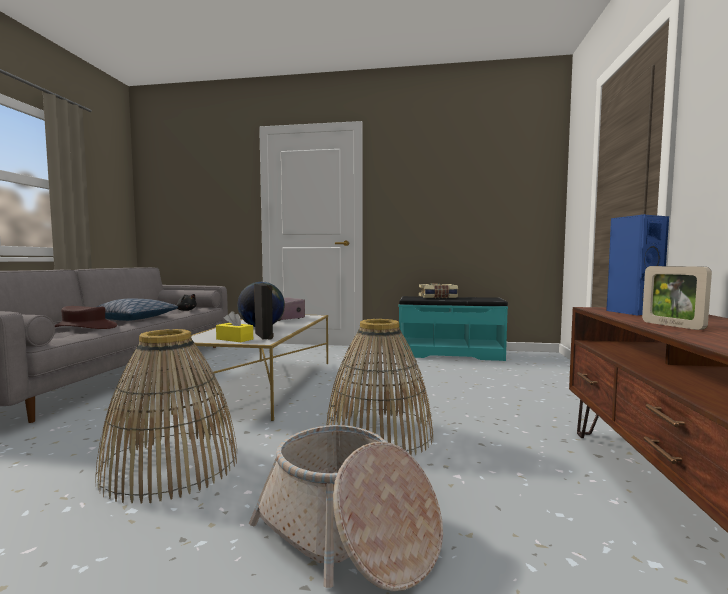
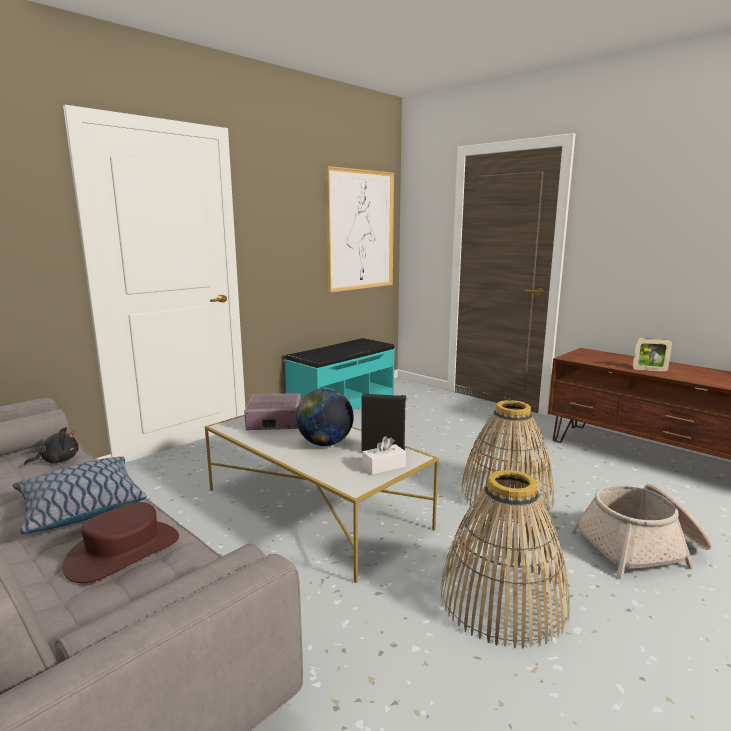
camera: 55 degrees left, 10 degrees up
yellow tissue box [216,311,253,342] -> white tissue box [362,436,406,475]
book [419,283,458,298] -> none
blue speaker [606,214,669,316] -> none
none -> picture [326,166,394,293]

